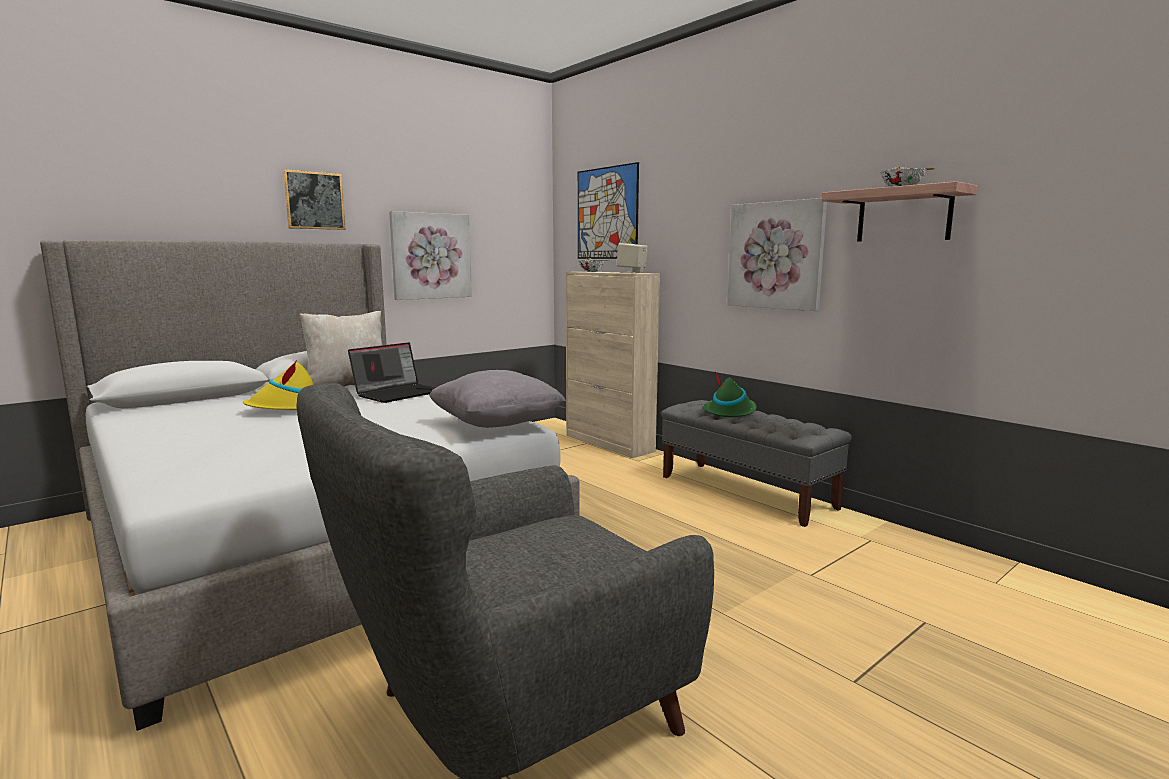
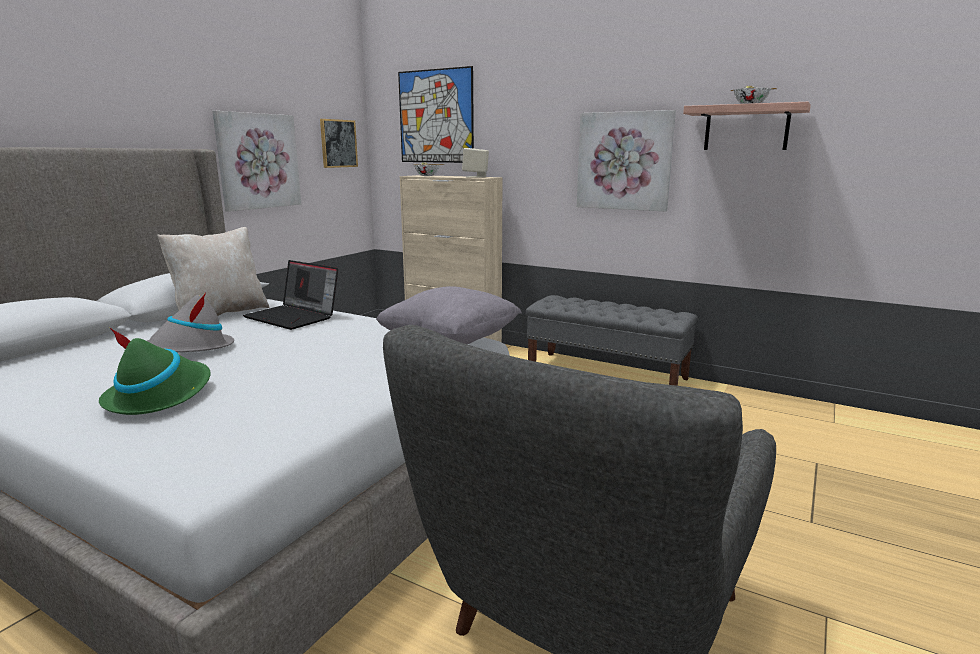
camera: 20 degrees left, 5 degrees up
yellow hat [243,360,313,410] -> grey hat [147,292,234,352]
picture [283,169,346,230] -> picture moved to [320,119,358,168]
laptop [348,342,436,403] -> laptop turned 105 degrees clockwise [243,260,338,330]
green hat [703,372,756,417] -> green hat moved to [99,328,211,415]

